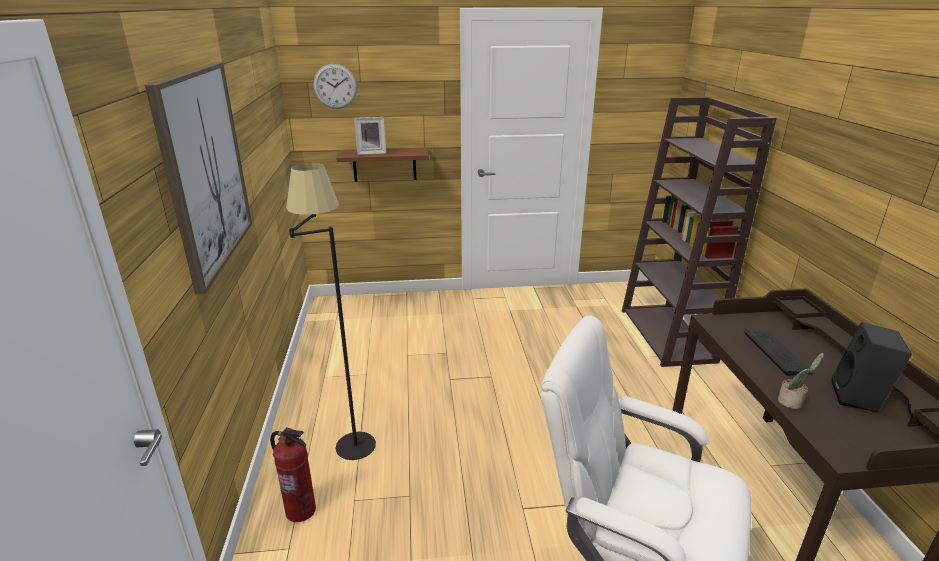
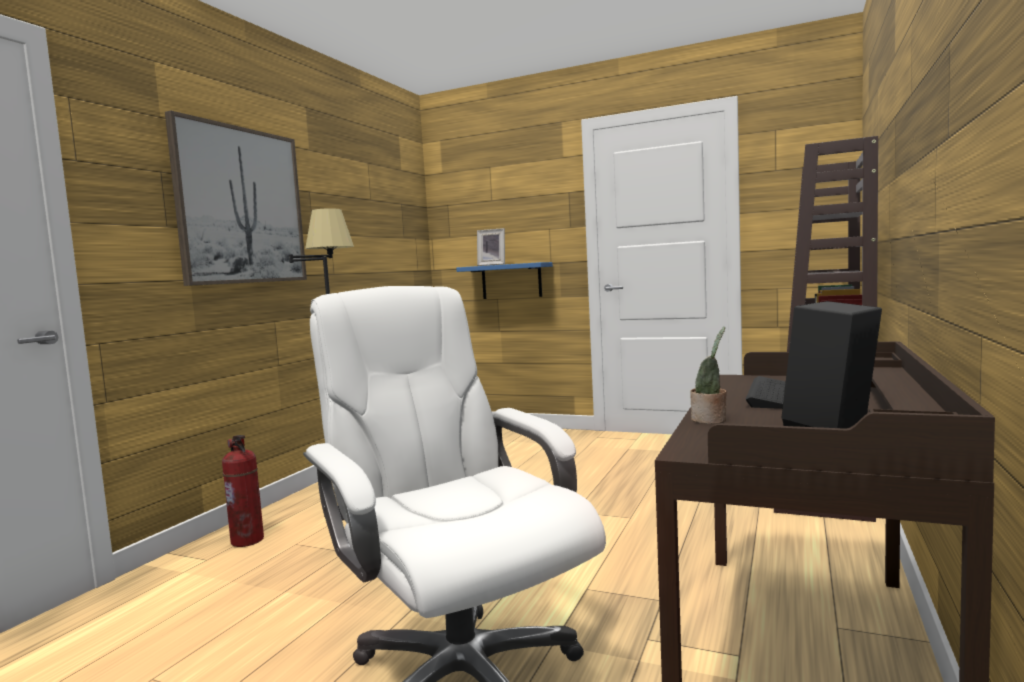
camera: 30 degrees right, 20 degrees down
wall clock [313,64,357,109] -> none
brown shelf [336,148,429,182] -> blue shelf [456,262,553,299]

